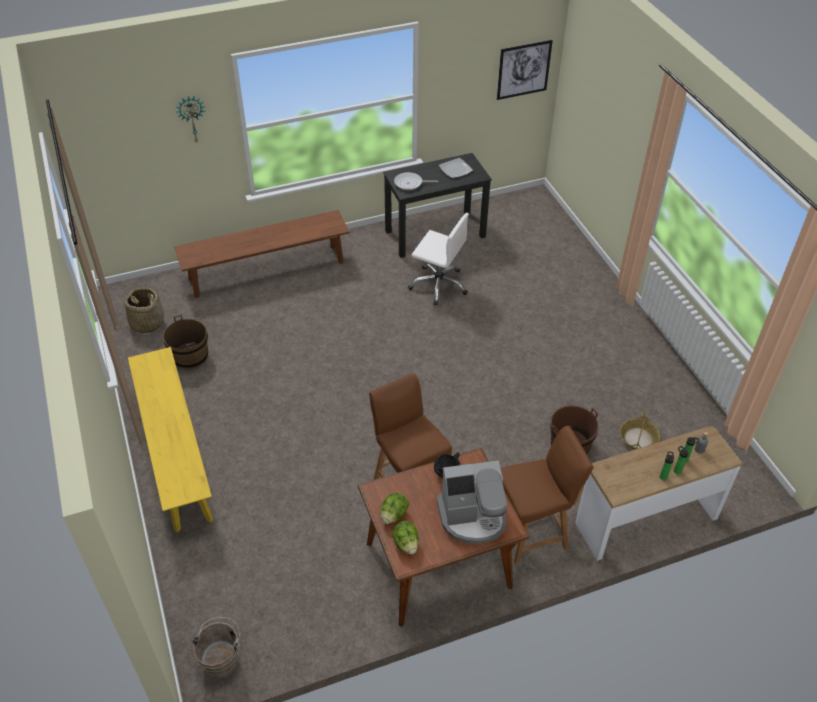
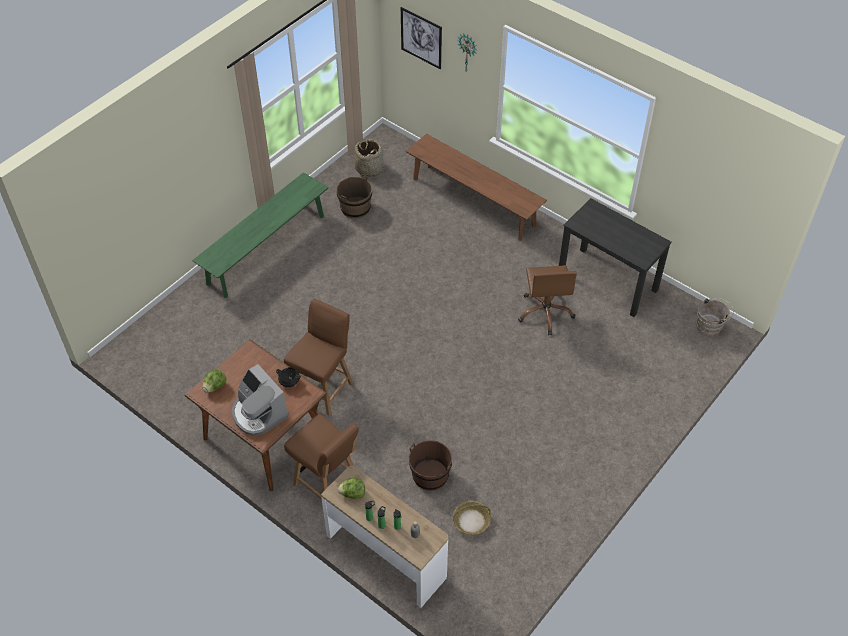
camera: 60 degrees right, 5 degrees up
yellow bench [128,347,213,533] -> green bench [192,172,328,298]
brown bucket [193,617,241,678] -> brown bucket moved to [697,298,734,337]
lettuce [380,493,409,524] -> lettuce moved to [338,478,365,499]
frying pan [394,172,438,190] -> none
white office chair [408,213,469,306] -> brown office chair [518,265,577,335]
plate [439,158,473,178] -> none
picture [497,40,553,100] -> picture moved to [401,7,442,70]

